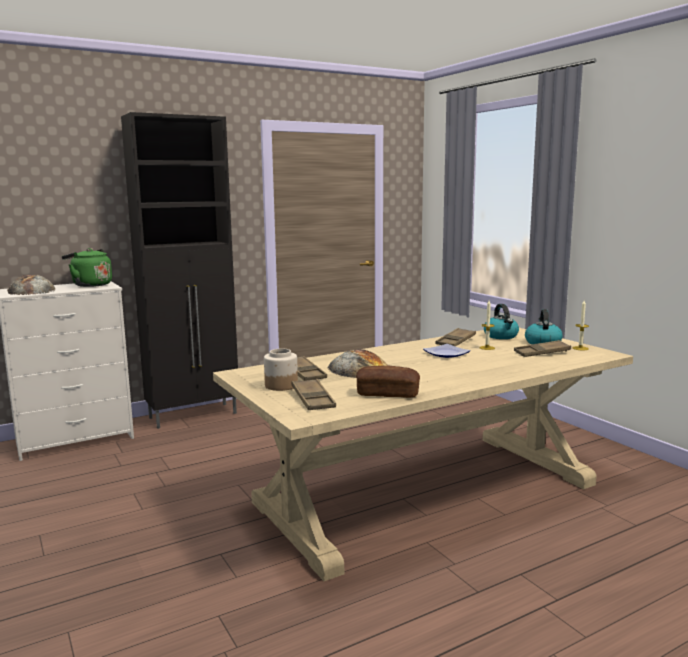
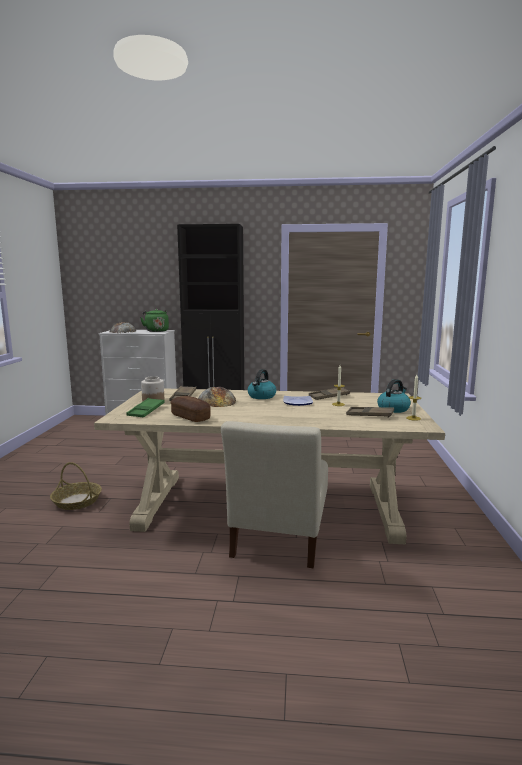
camera: 35 degrees right, 0 degrees up
brown tray [292,379,336,410] -> green tray [126,398,165,417]
kettle [484,304,519,339] -> kettle moved to [248,369,276,399]
none -> basket [50,462,102,510]
none -> beige chair [221,421,328,568]

